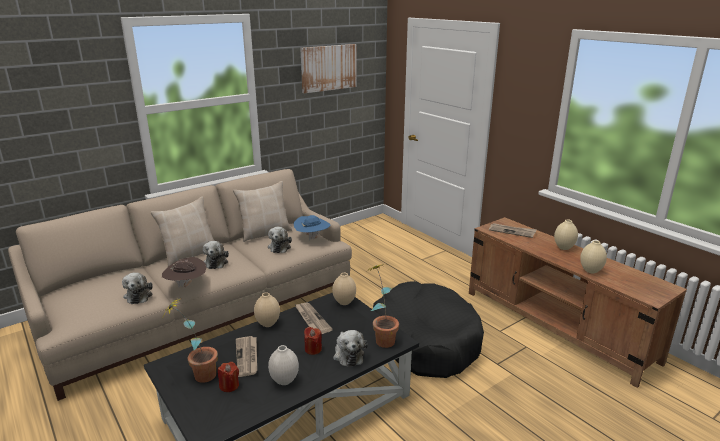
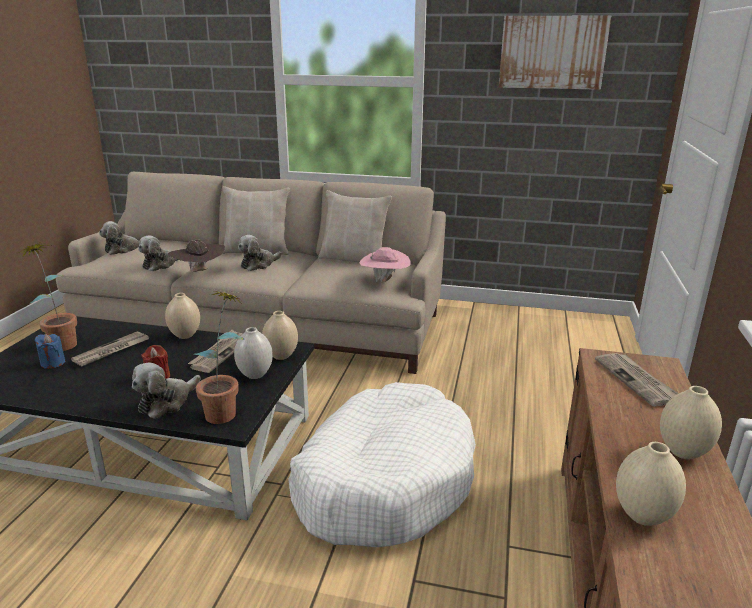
camera: 50 degrees right, 0 degrees up
red candle [218,362,239,392] -> blue candle [35,334,65,369]
plush toy [268,226,292,253] -> plush toy moved to [99,221,140,255]
white vase [268,345,299,385] -> white vase moved to [234,327,273,379]
blue hat [294,215,331,241] -> pink hat [360,247,411,282]
black dog bed [373,281,484,378] -> white dog bed [288,382,476,547]

